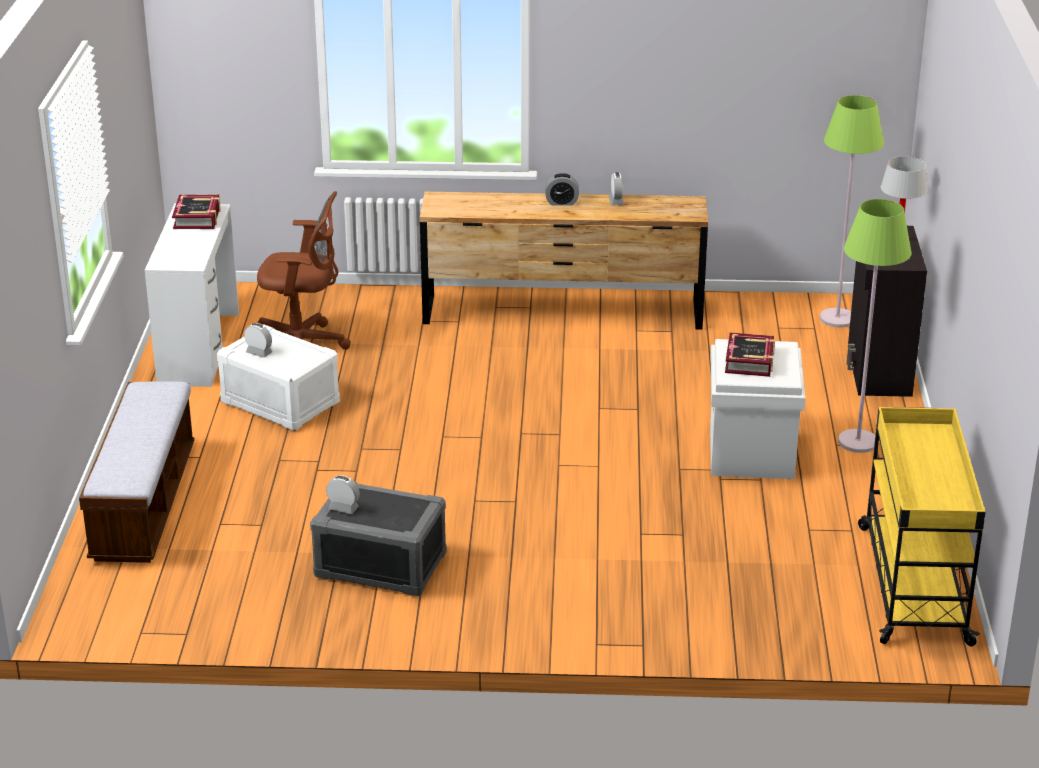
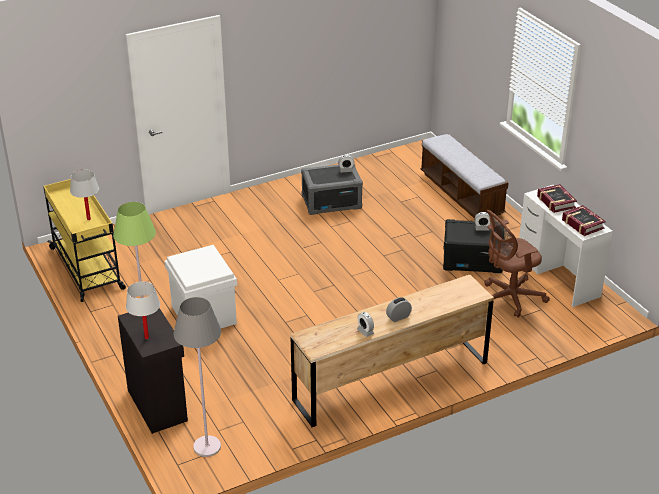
camera: 150 degrees right, 5 degrees up
white storage box [217,324,340,431] -> black storage box [443,219,503,273]
book [725,333,775,377] -> book moved to [537,184,577,213]
green floor lamp [820,95,884,328] -> grey floor lamp [173,297,221,457]
none -> white table lamp [70,170,99,220]

